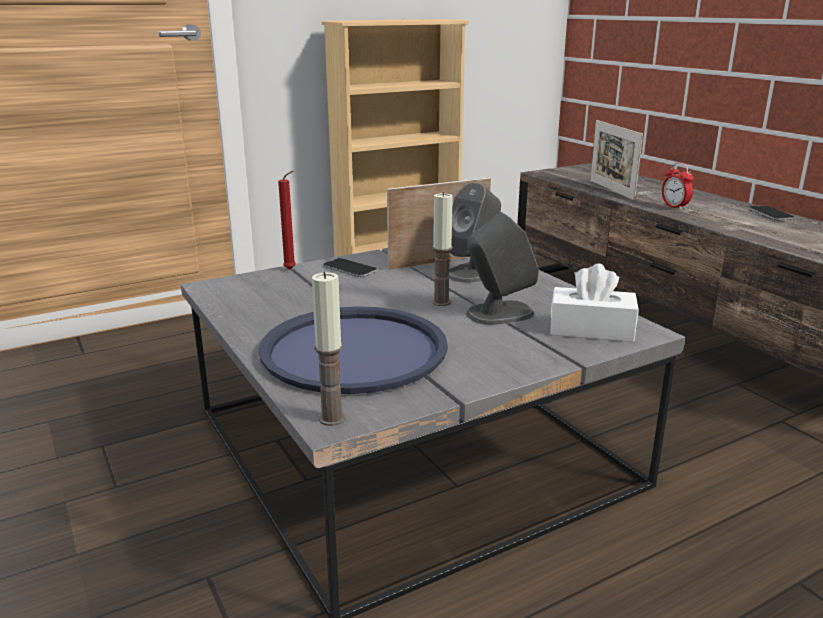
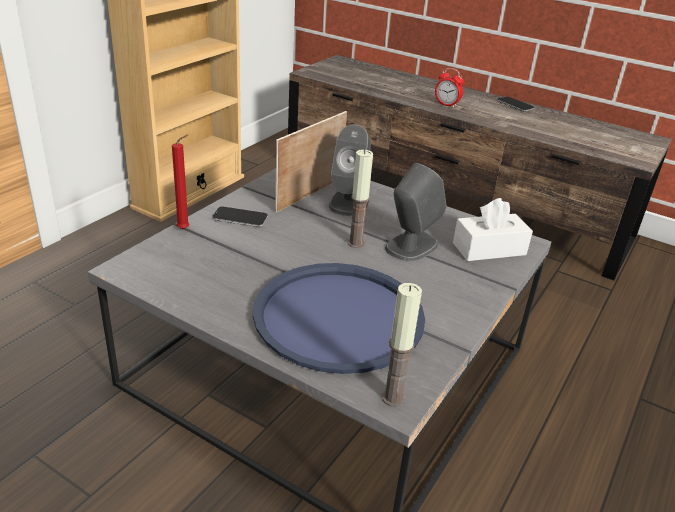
camera: 30 degrees left, 10 degrees up
picture frame [590,120,643,200] -> none

